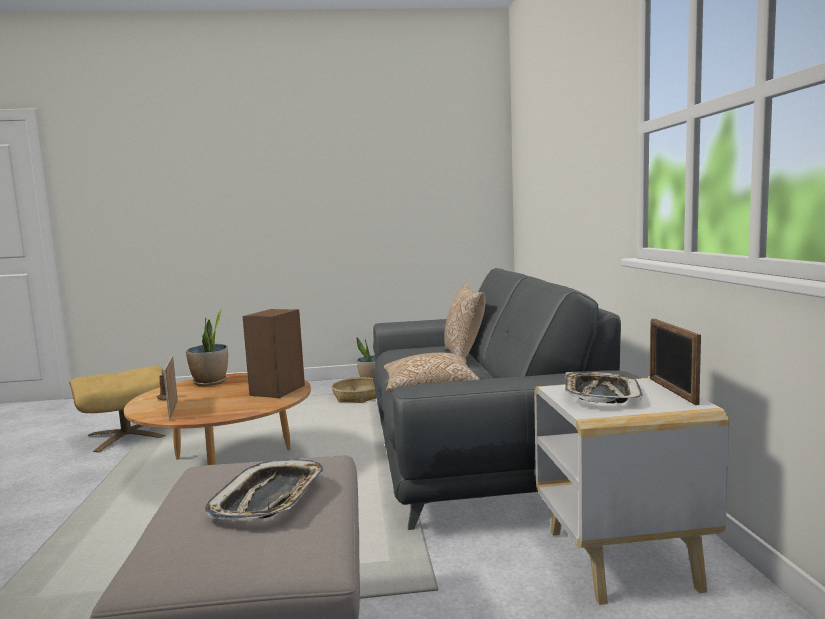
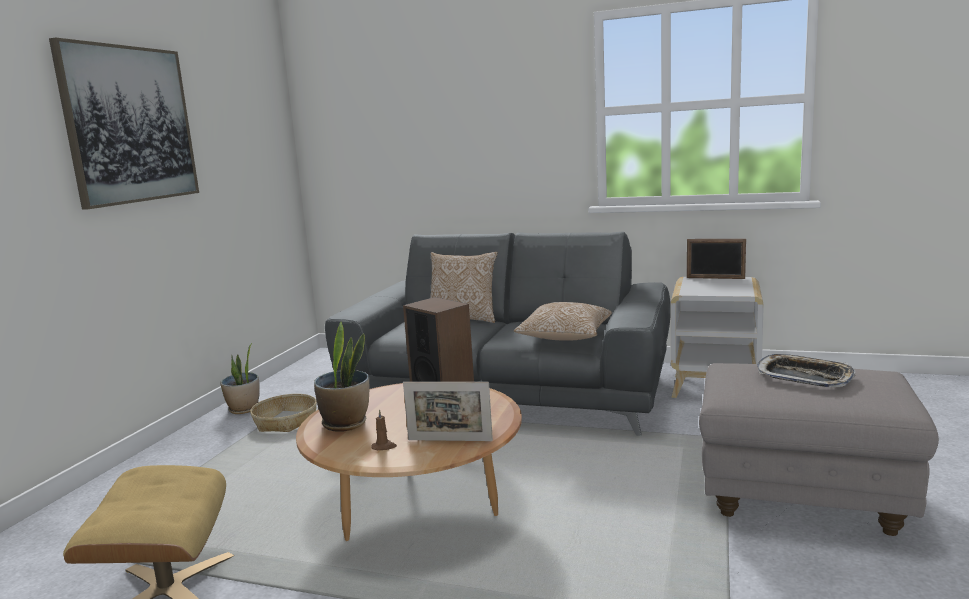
camera: 65 degrees left, 5 degrees up
tray [565,372,643,403] -> none
none -> picture [49,38,199,210]

